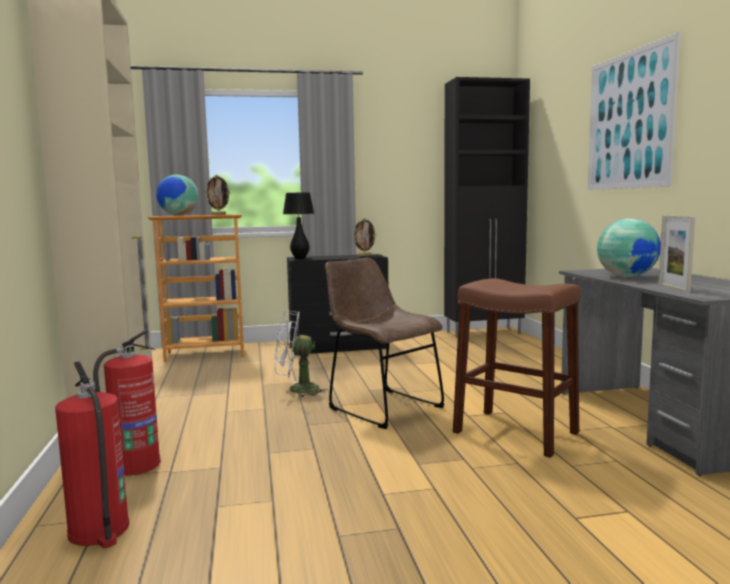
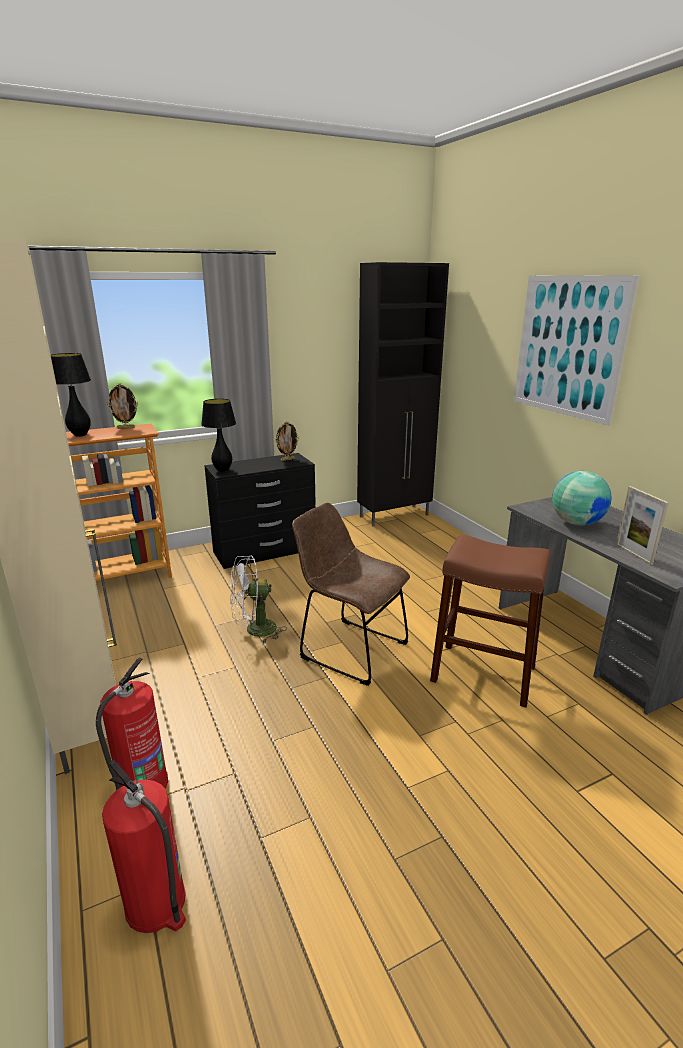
camera: 15 degrees left, 15 degrees up
globe [156,175,199,216] -> black table lamp [51,353,91,437]

